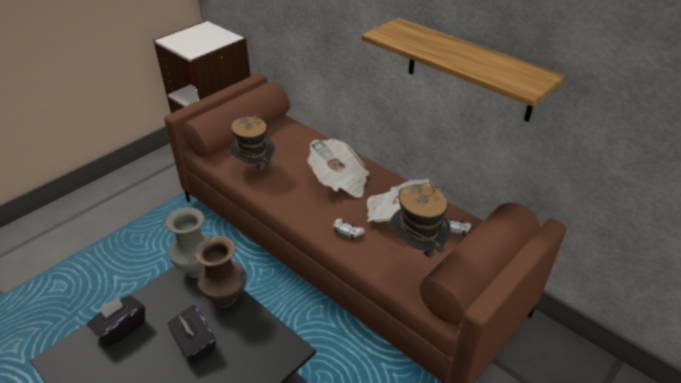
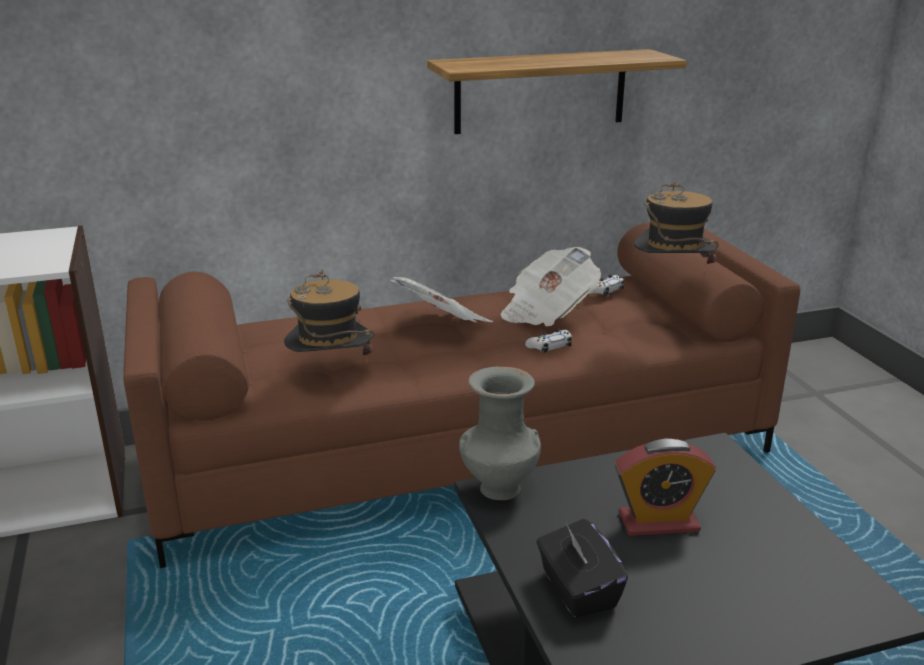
camera: 60 degrees left, 15 degrees down
black tissue box [168,305,216,363] -> alarm clock [614,439,716,536]
brown vase [195,236,247,308] -> none

